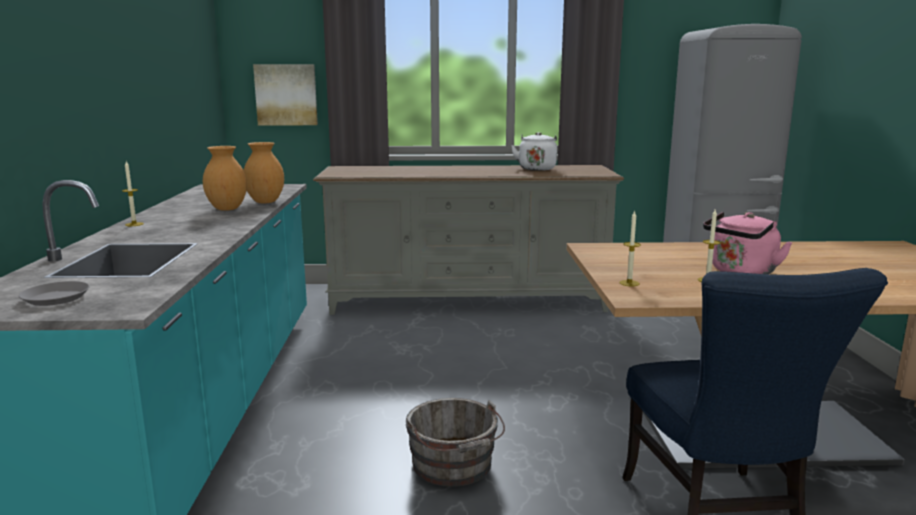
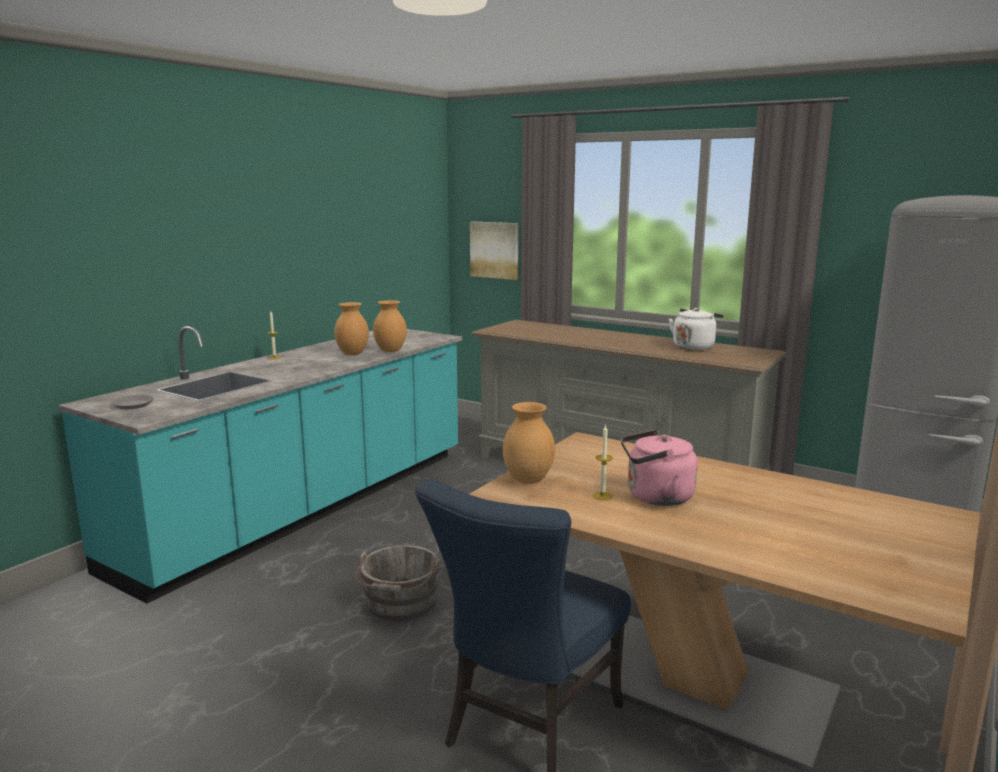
camera: 35 degrees right, 0 degrees up
candle [619,210,641,286] -> brown vase [503,402,555,484]

